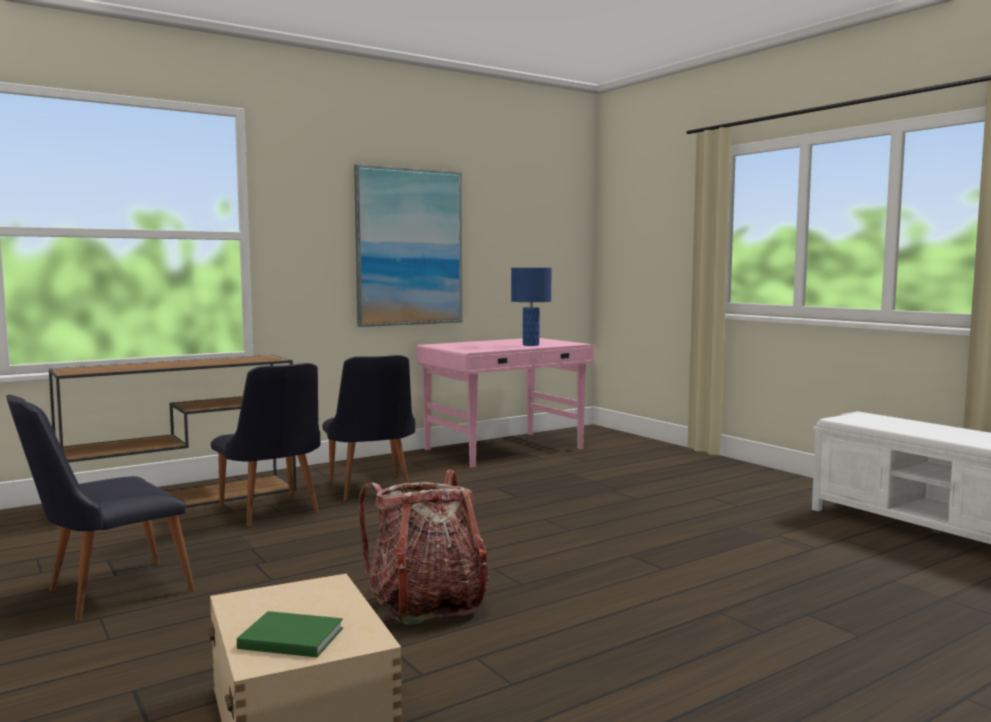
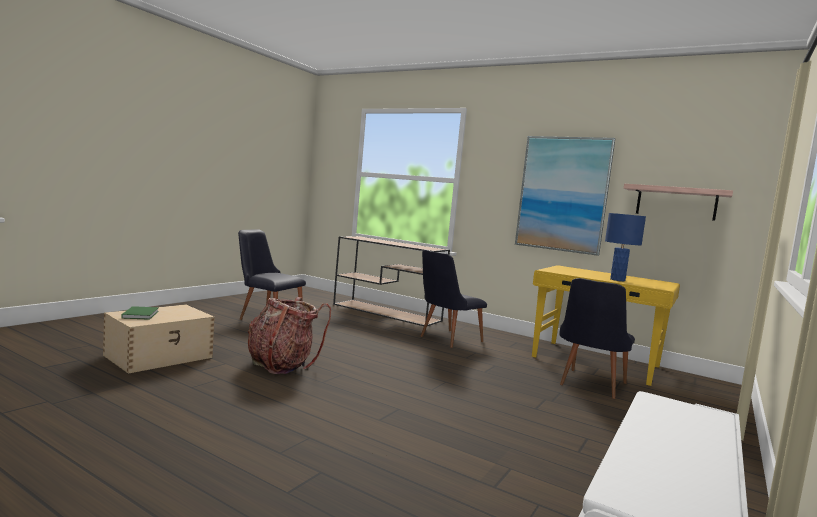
camera: 65 degrees right, 0 degrees up
black chair [211,363,320,526] -> black chair moved to [559,278,635,399]
pink desk [416,338,594,468] -> yellow desk [532,265,680,386]
none -> shelf [624,184,733,221]

